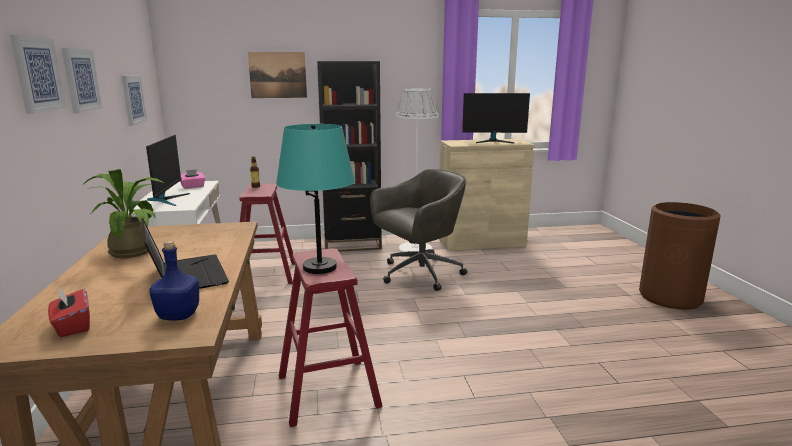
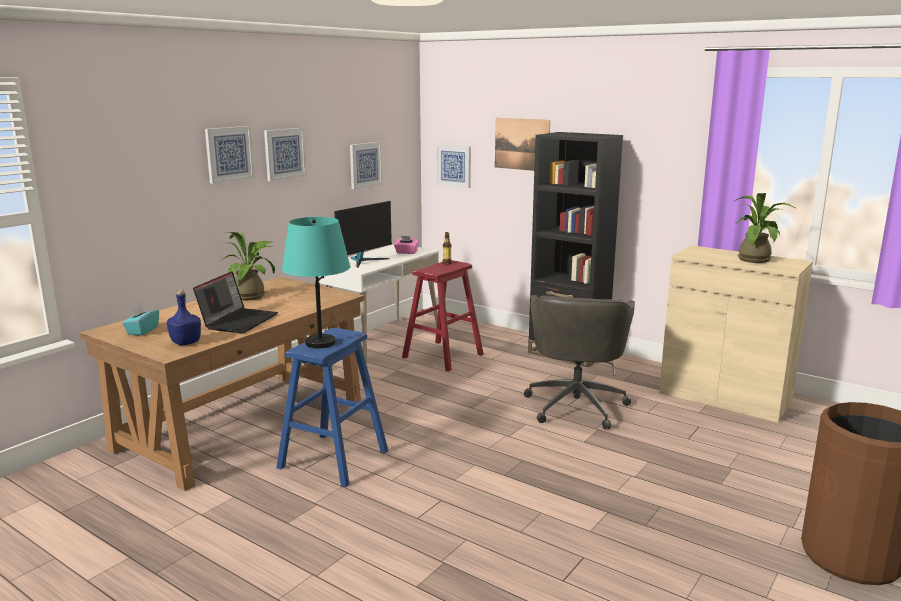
camera: 45 degrees right, 0 degrees up
red tissue box [48,286,90,337] -> turquoise tissue box [122,304,159,336]
red stool [279,248,383,427] -> blue stool [276,328,388,487]
grey office chair [370,169,467,291] -> grey office chair turned 90 degrees clockwise [524,295,635,429]
white floor lamp [396,88,439,252] -> none
monitor [462,93,530,143] -> potted plant [733,193,795,263]
none -> picture [436,144,471,188]

